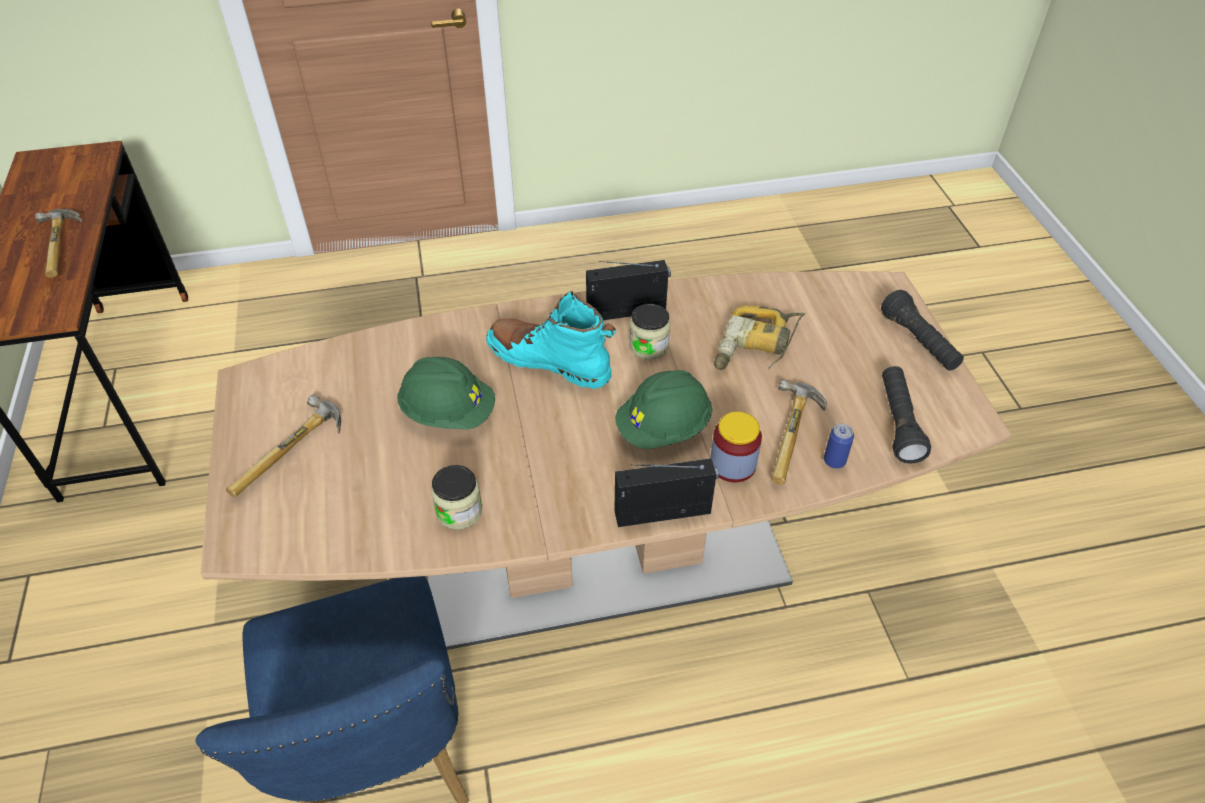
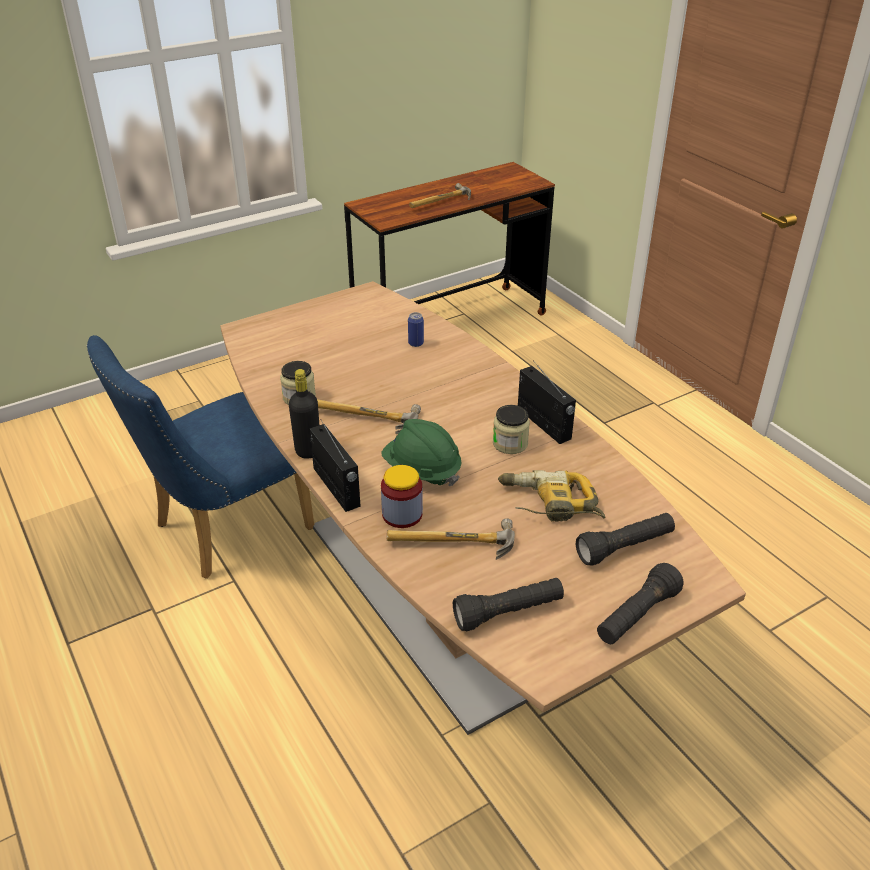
camera: 70 degrees right, 10 degrees down
hammer [226,394,341,497] -> hammer moved to [317,399,421,434]
green hard hat [398,357,495,429] -> none
turquoise boot [486,291,616,389] -> none
can [824,424,854,469] -> can moved to [408,312,424,347]
none -> black bottle [289,369,319,459]
none -> black flashlight [576,513,675,566]

